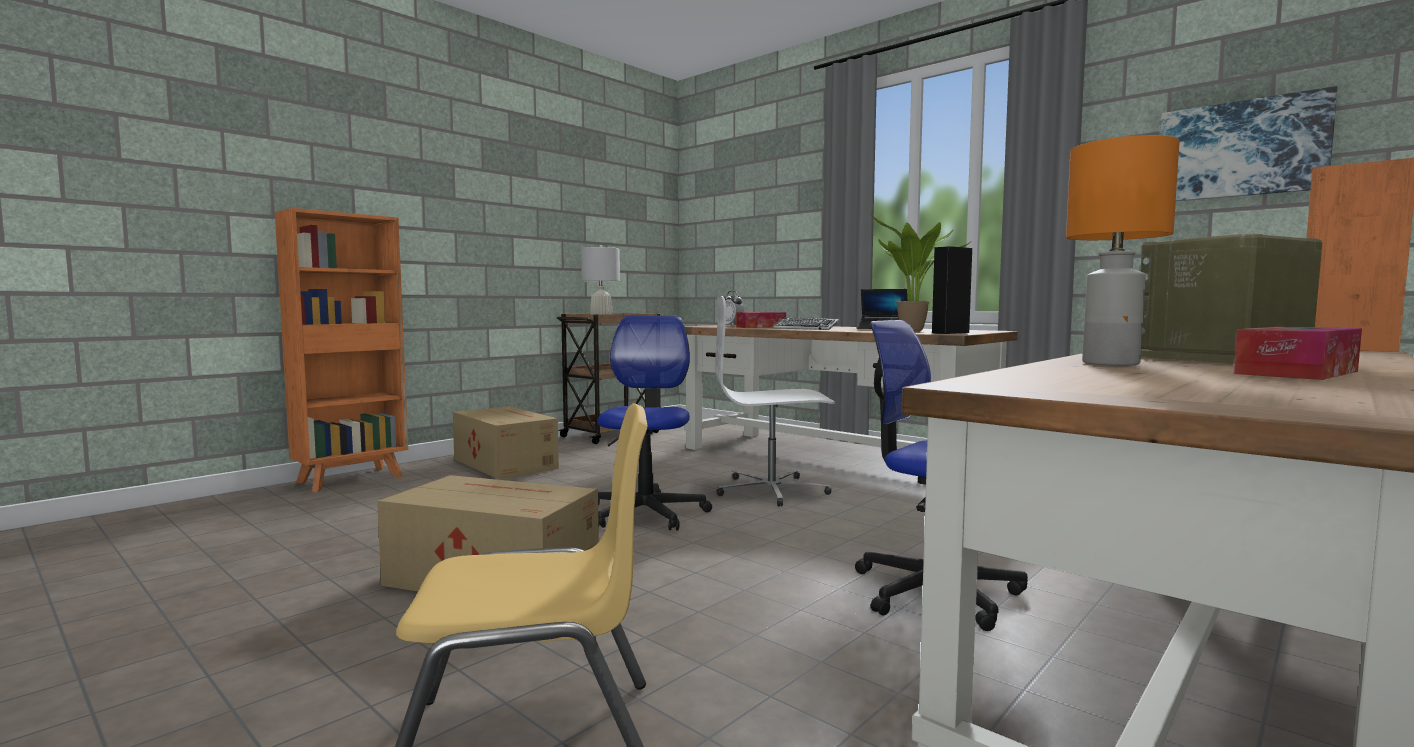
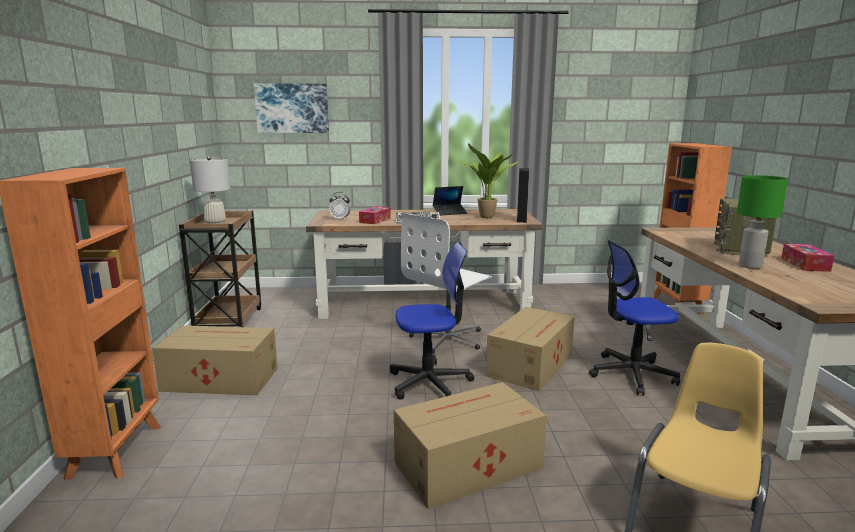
camera: 45 degrees left, 10 degrees up
office chair [598,316,712,531] -> office chair turned 120 degrees clockwise [390,242,474,400]
orange table lamp [1066,135,1180,366] -> green table lamp [737,175,788,269]
picture [1160,86,1337,201] -> picture moved to [254,84,329,133]
none -> cardboard box [486,307,575,391]

